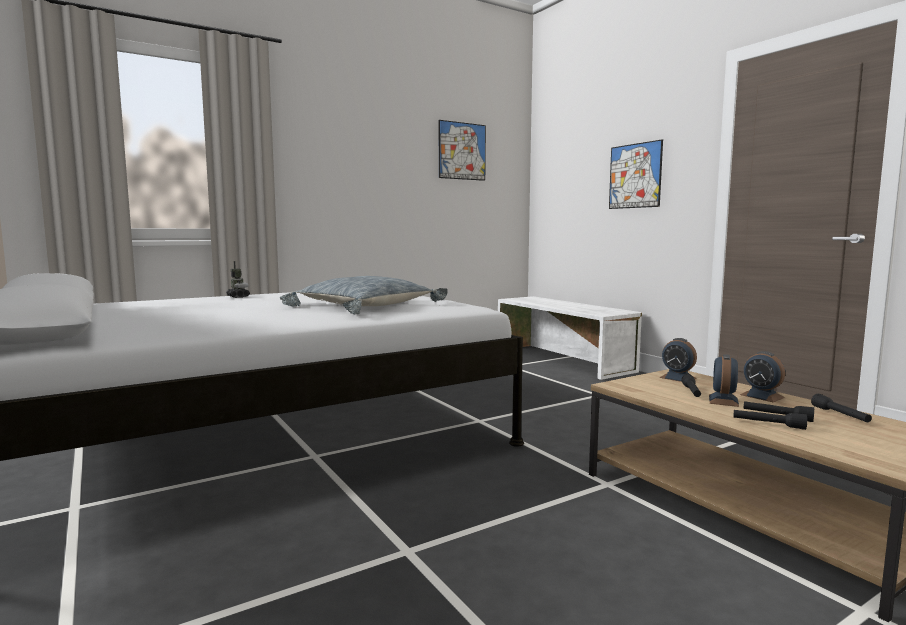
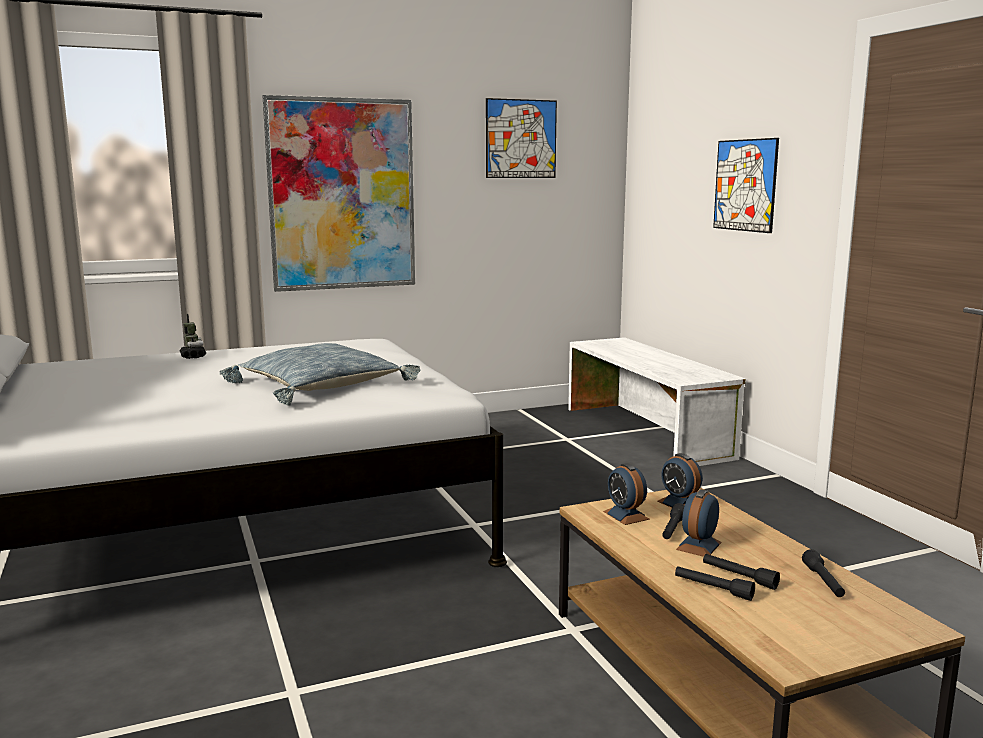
camera: 10 degrees right, 5 degrees up
alarm clock [740,351,785,402] -> alarm clock moved to [603,463,650,525]
none -> picture [262,95,415,292]

